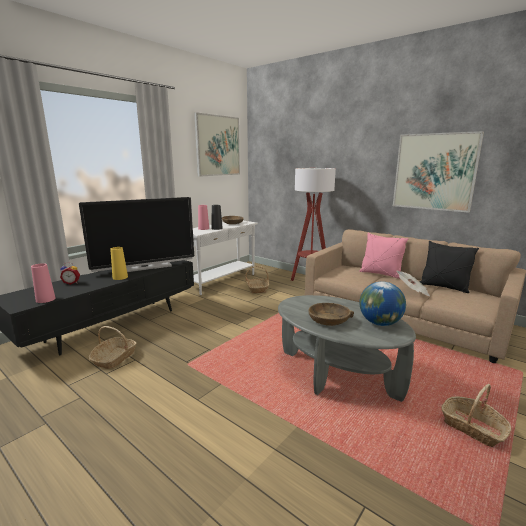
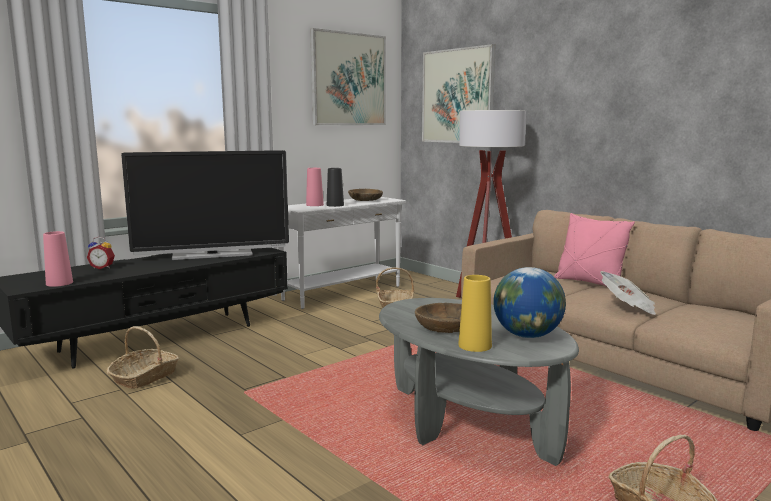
camera: 10 degrees right, 5 degrees down
yellow vase [110,247,128,280] -> yellow vase moved to [458,275,492,352]
picture [393,131,484,213] -> picture moved to [422,44,495,143]
black pillow [420,241,479,293] -> none

